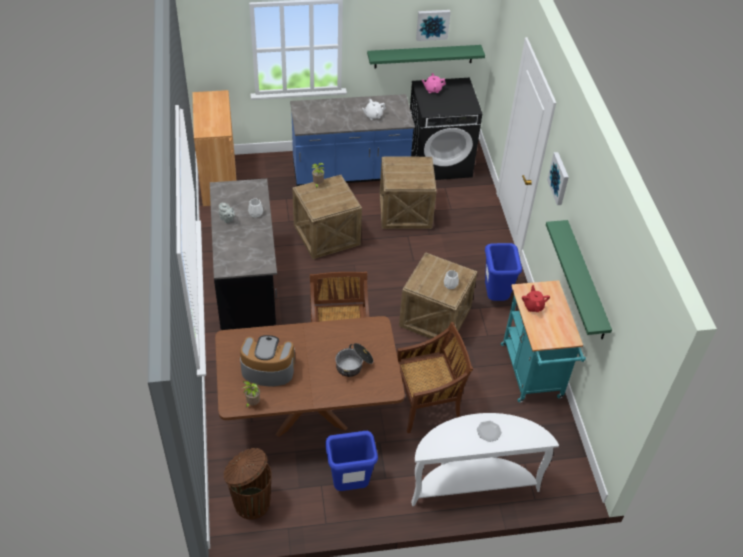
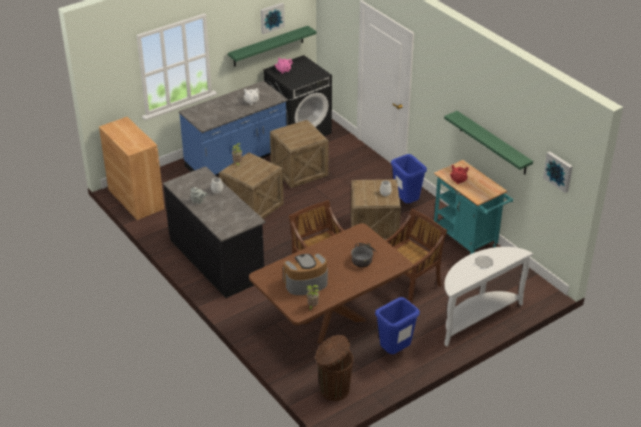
camera: 25 degrees left, 10 degrees down
picture [547,152,569,205] -> picture moved to [543,151,573,193]

